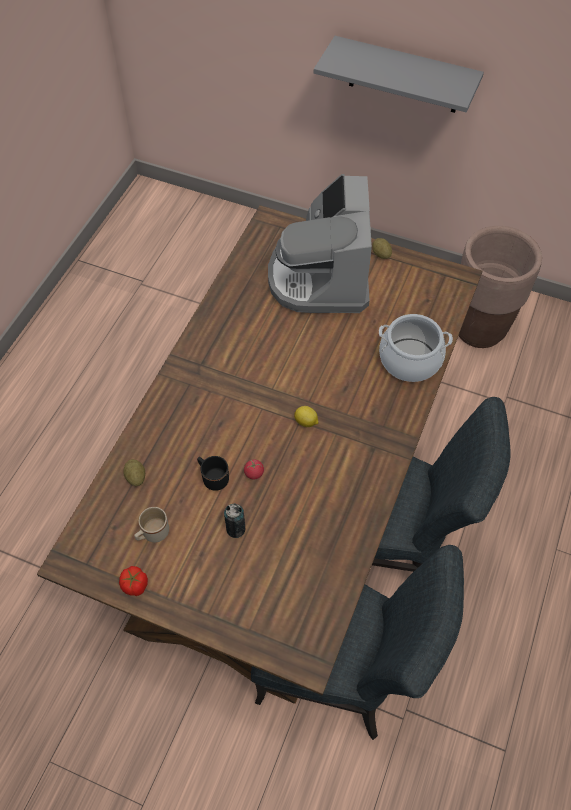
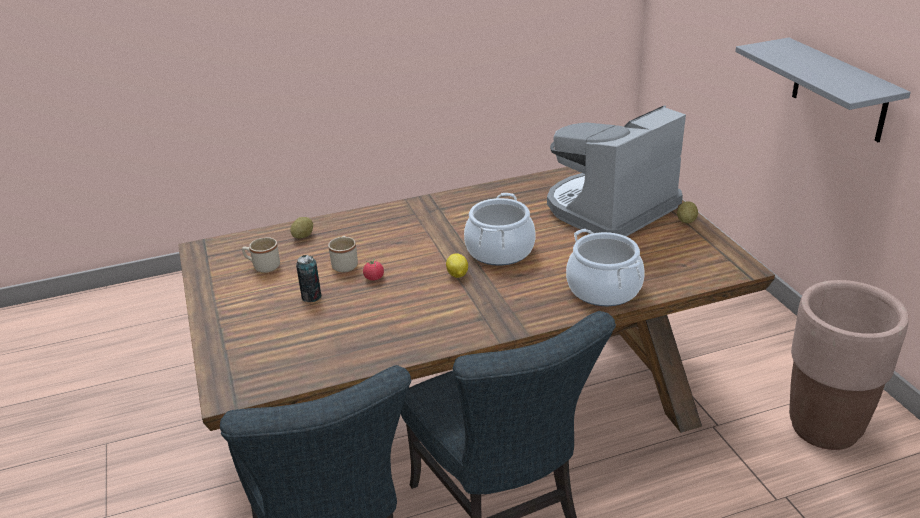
camera: 50 degrees right, 25 degrees down
tomato [119,566,148,596] -> none
black mug [197,456,229,491] -> beige mug [328,236,358,272]
none -> cooking pot [464,193,536,266]

